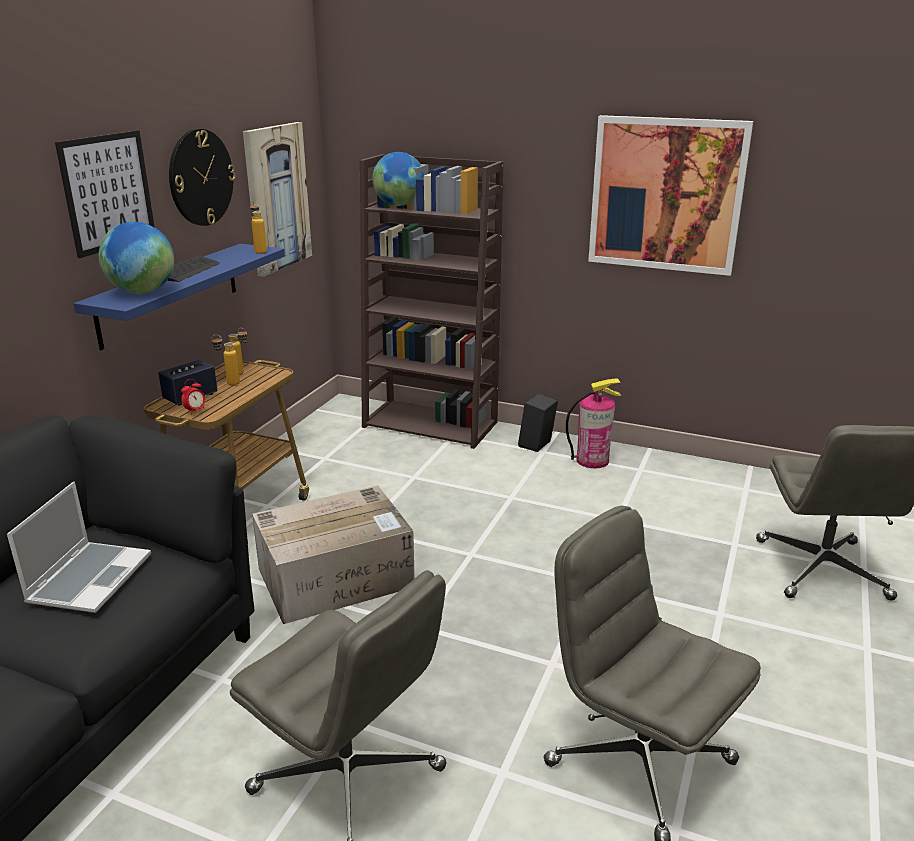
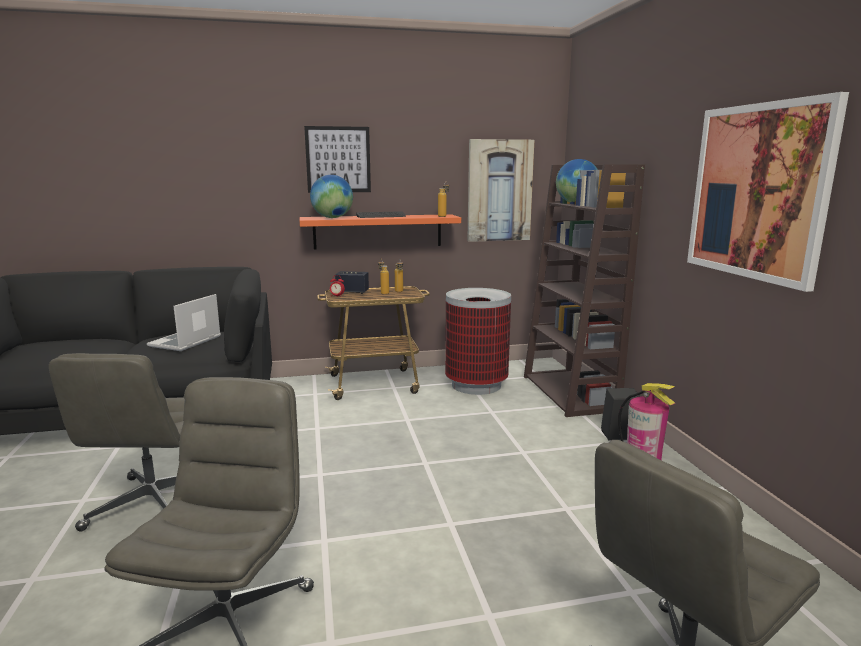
camera: 55 degrees right, 10 degrees down
laptop [7,481,151,613] -> laptop turned 135 degrees clockwise [147,294,221,351]
blue shelf [73,244,285,350] -> orange shelf [300,214,461,250]
wall clock [169,129,236,226] -> none
cardboard box [252,485,415,624] -> none
none -> trash can [445,288,511,395]

